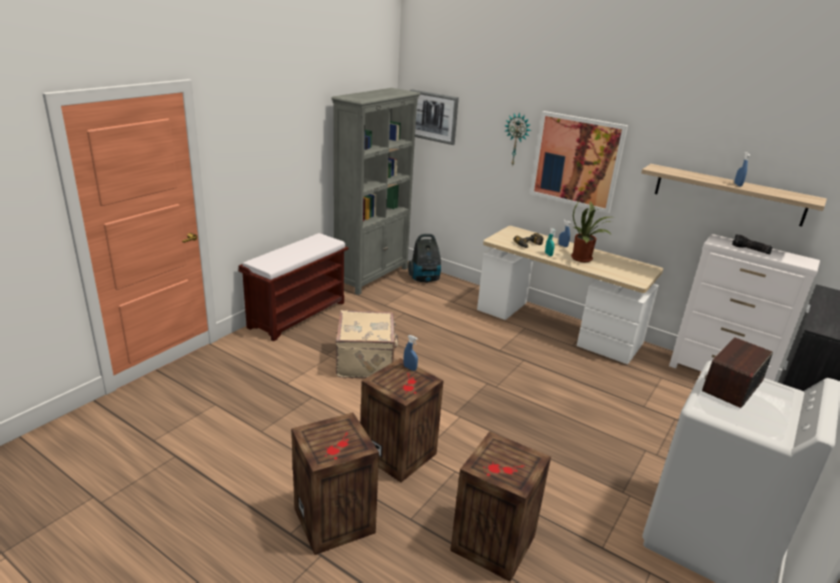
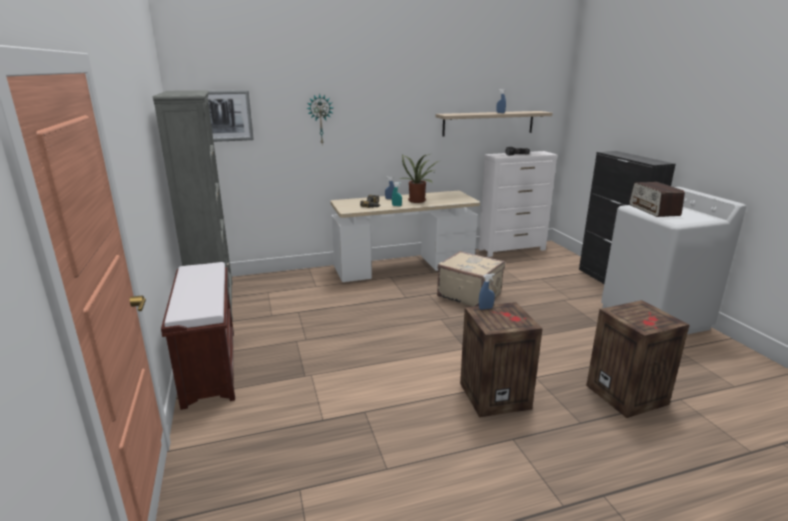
camera: 50 degrees left, 5 degrees down
crate [291,413,379,555] -> none
beige suitcase [336,310,398,378] -> beige suitcase moved to [437,251,505,307]
vacuum cleaner [408,234,441,283] -> none
picture [530,111,628,213] -> none

